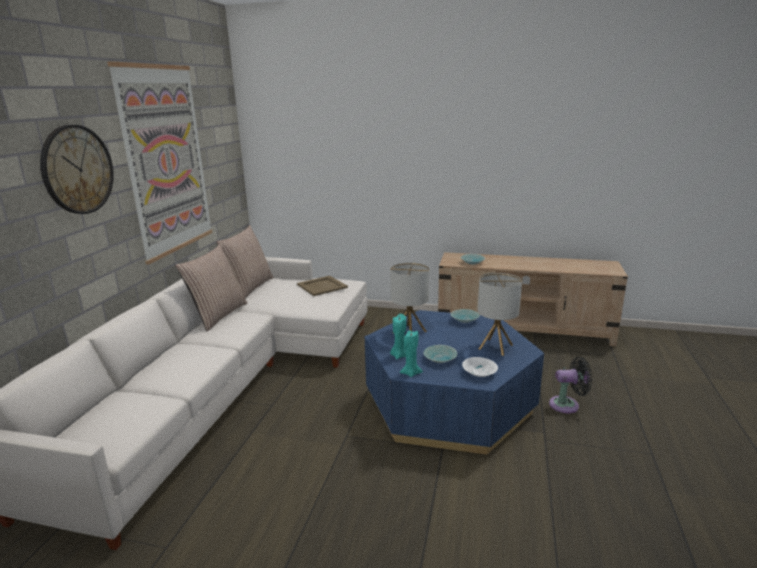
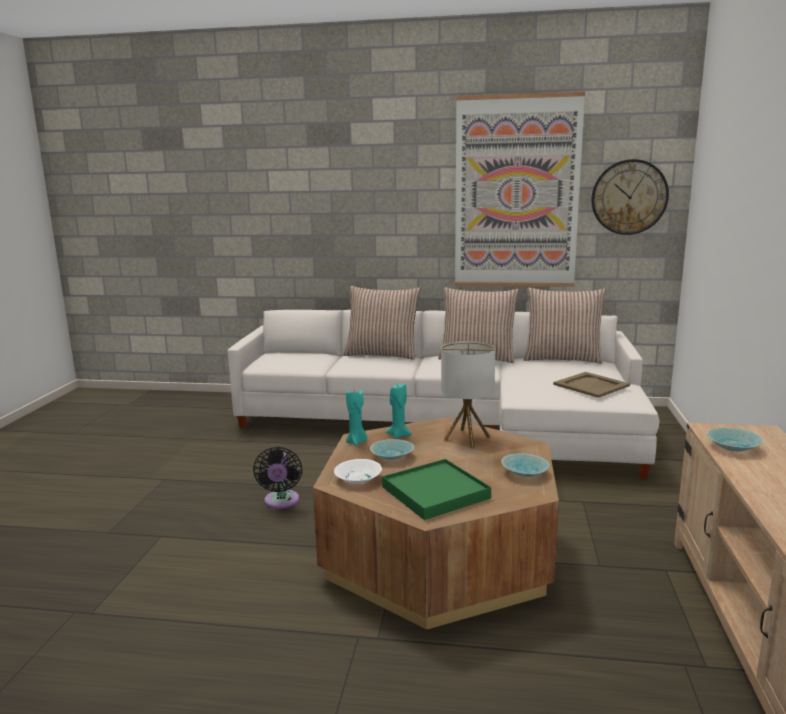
camera: 85 degrees right, 5 degrees down
wall clock [40,125,114,214] -> wall clock moved to [591,159,669,235]
blue coffee table [365,310,544,455] -> brown coffee table [313,417,559,630]
table lamp [478,273,522,356] -> green tray [382,459,491,520]
black fan [549,357,592,414] -> black fan moved to [253,447,303,509]
none -> pillow [344,286,421,360]

